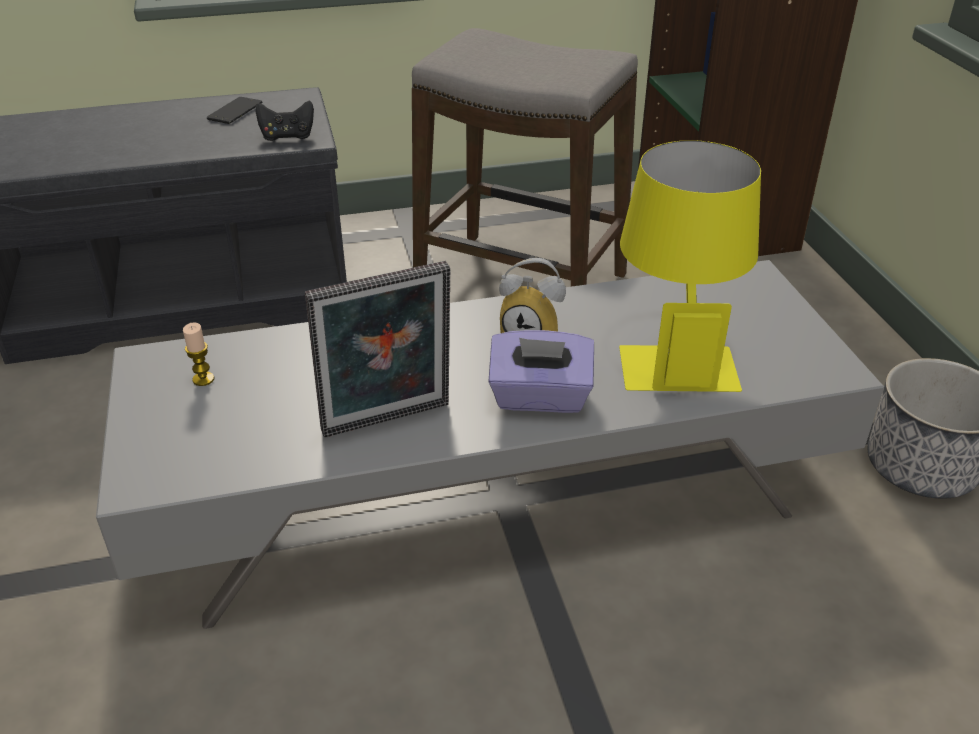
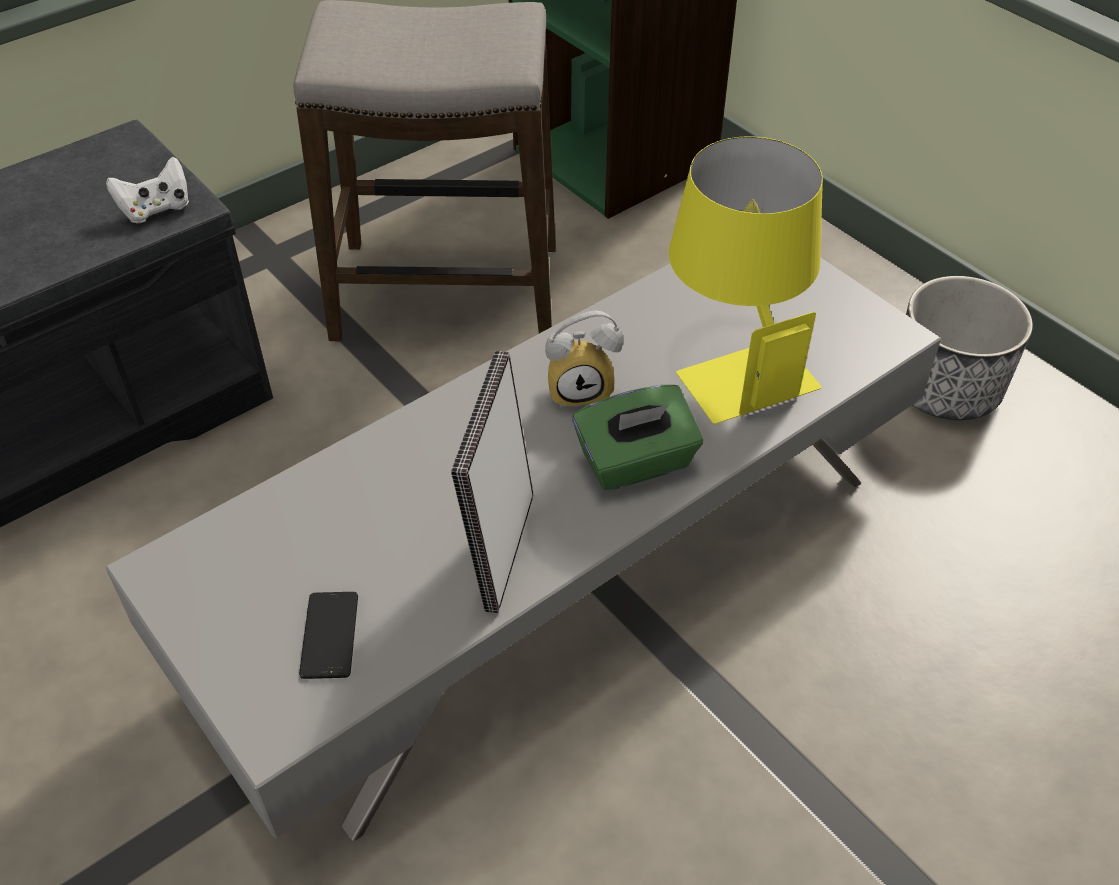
camera: 25 degrees left, 10 degrees up
candle [183,322,214,386] -> none
phone [207,97,263,124] -> phone moved to [299,592,358,679]
black game controller [256,100,314,141] -> white game controller [106,157,189,223]
picture frame [305,261,451,438] -> picture frame turned 150 degrees clockwise [451,351,533,613]
purple tissue box [488,330,594,413] -> green tissue box [572,385,703,491]

